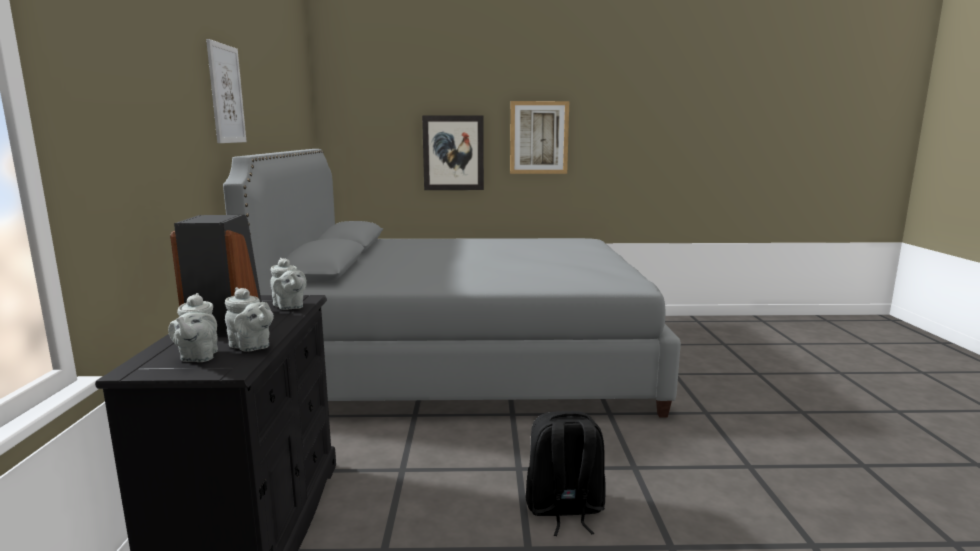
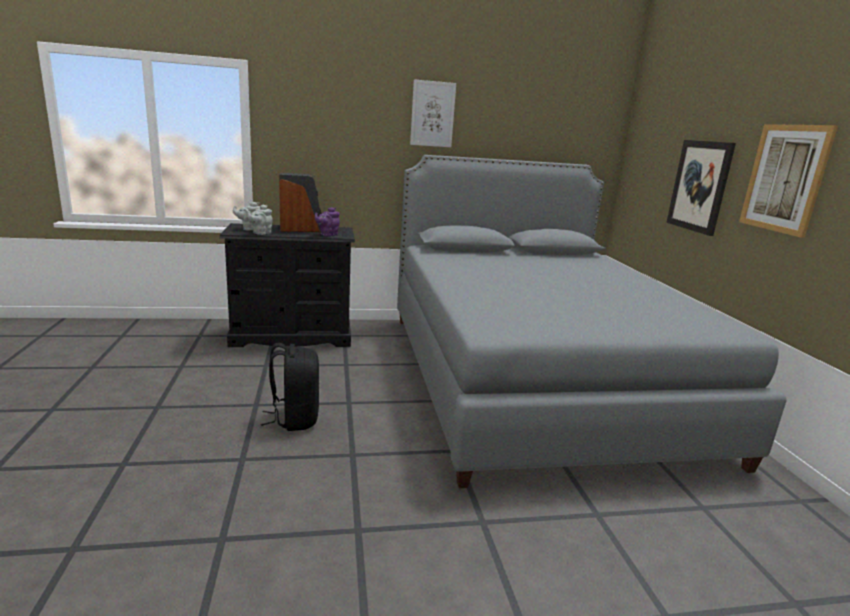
camera: 80 degrees right, 5 degrees up
grey teapot [270,258,307,310] -> purple teapot [315,207,340,237]

